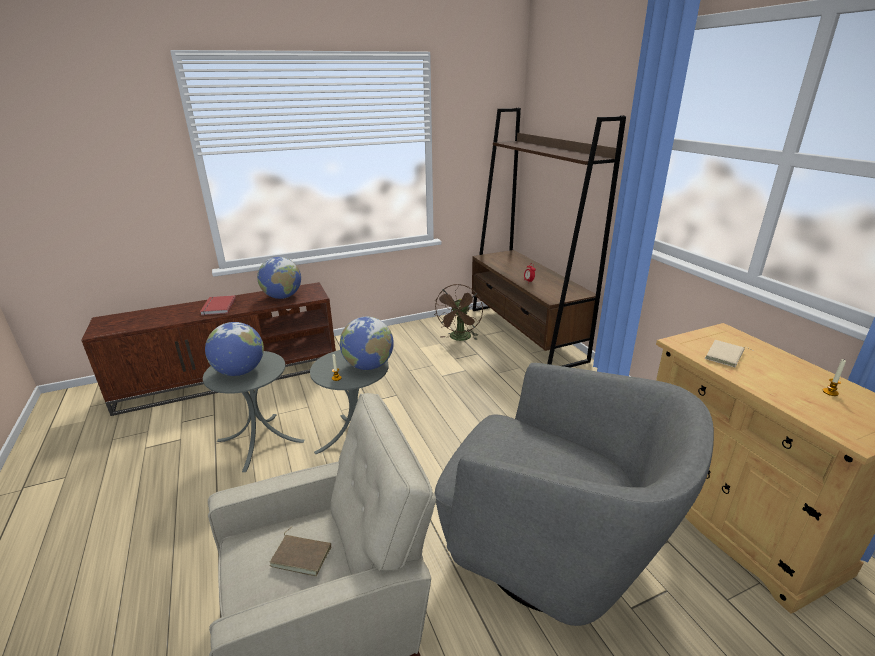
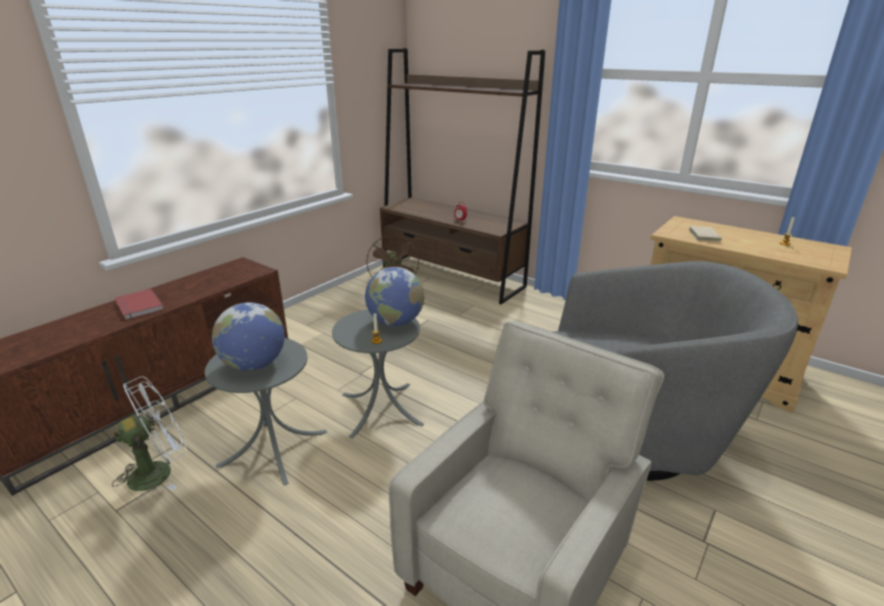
camera: 30 degrees left, 0 degrees up
globe [257,257,301,299] -> none
brown book [269,527,331,576] -> none
none -> white fan [112,376,187,491]

